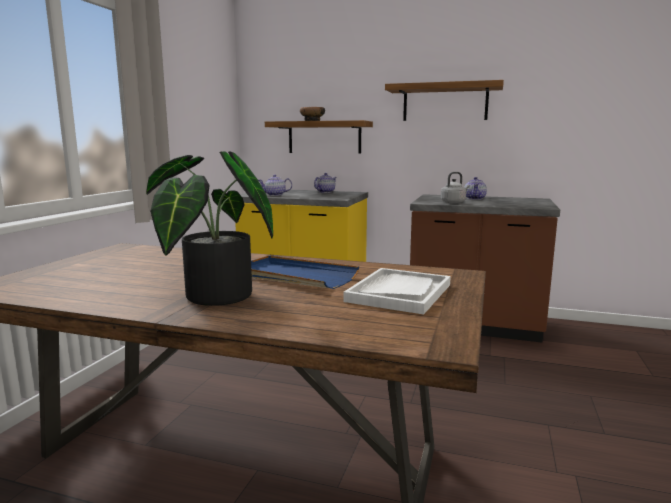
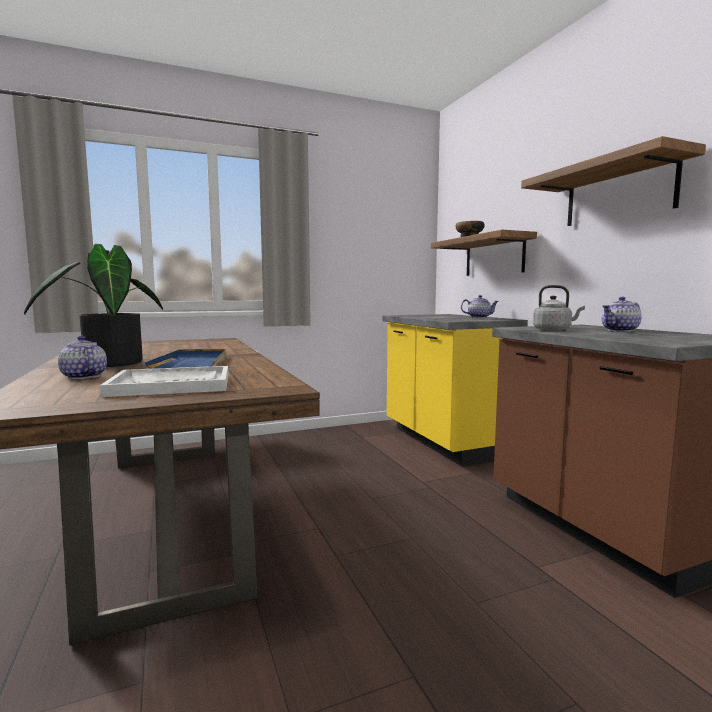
camera: 50 degrees right, 5 degrees down
teapot [258,175,292,196] -> teapot moved to [58,336,107,379]

